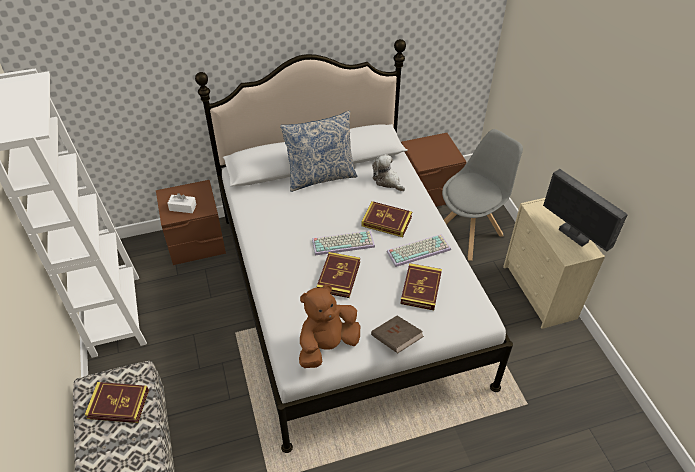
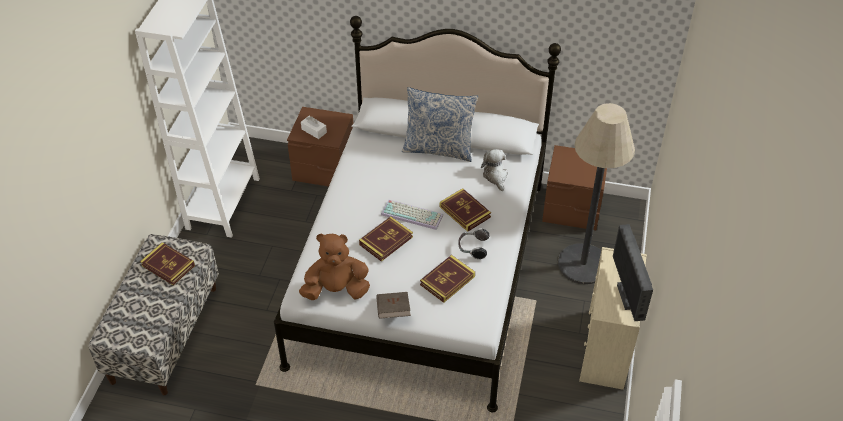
camera: 30 degrees right, 0 degrees up
keyboard [387,234,451,267] -> headphones [458,228,490,259]
grey chair [442,129,523,261] -> floor lamp [558,103,635,284]

